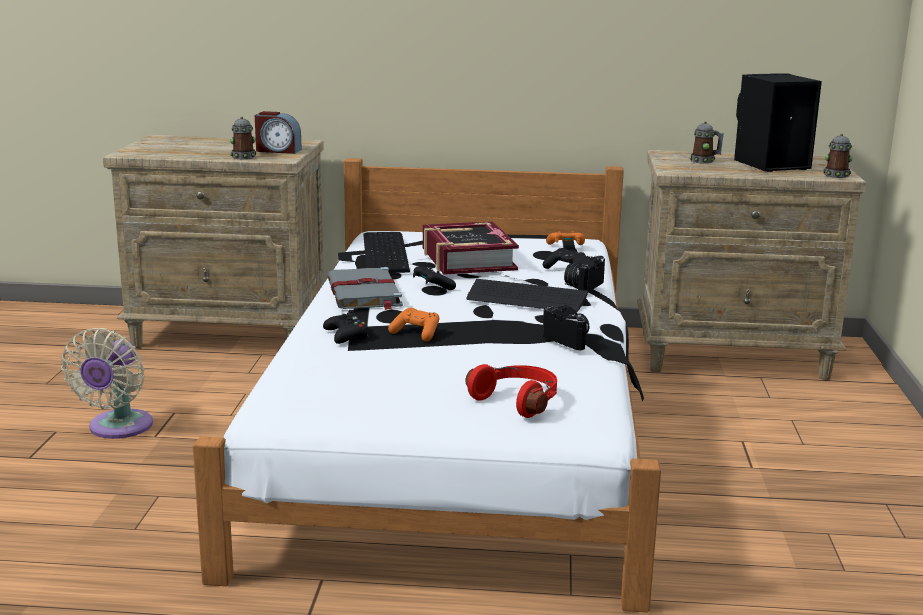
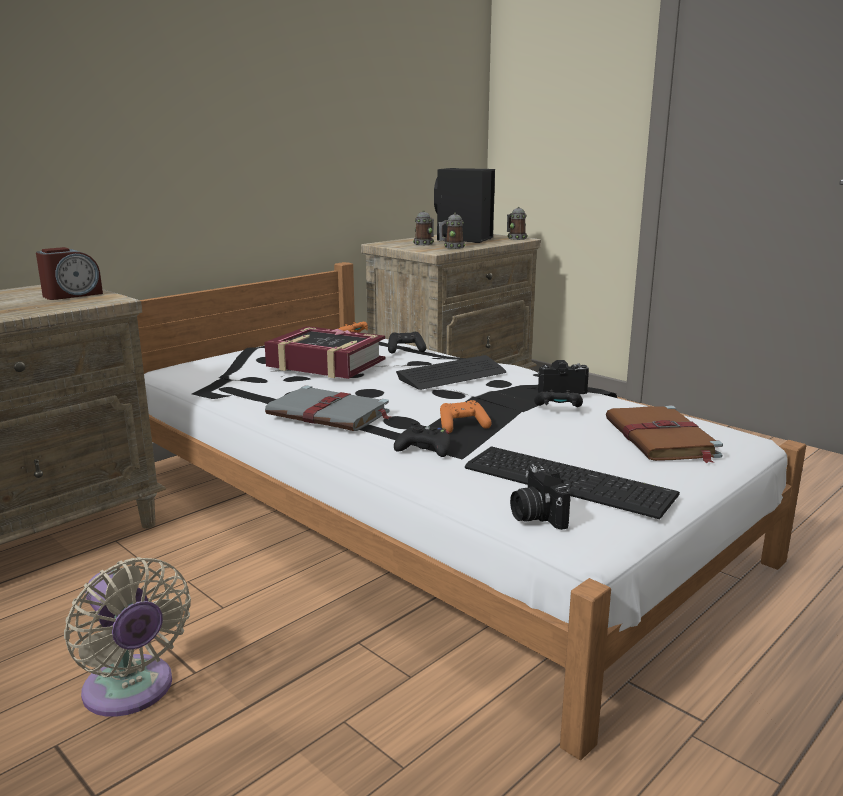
camera: 50 degrees left, 0 degrees up
mug [230,117,257,159] -> mug moved to [439,213,465,249]
keyboard [363,232,410,273] -> keyboard moved to [465,446,680,519]
black game controller [413,266,456,290] -> black game controller moved to [534,390,583,407]
red headphones [466,364,557,418] -> brown book [606,405,723,463]
camera [564,256,605,292] -> camera moved to [510,463,571,530]

